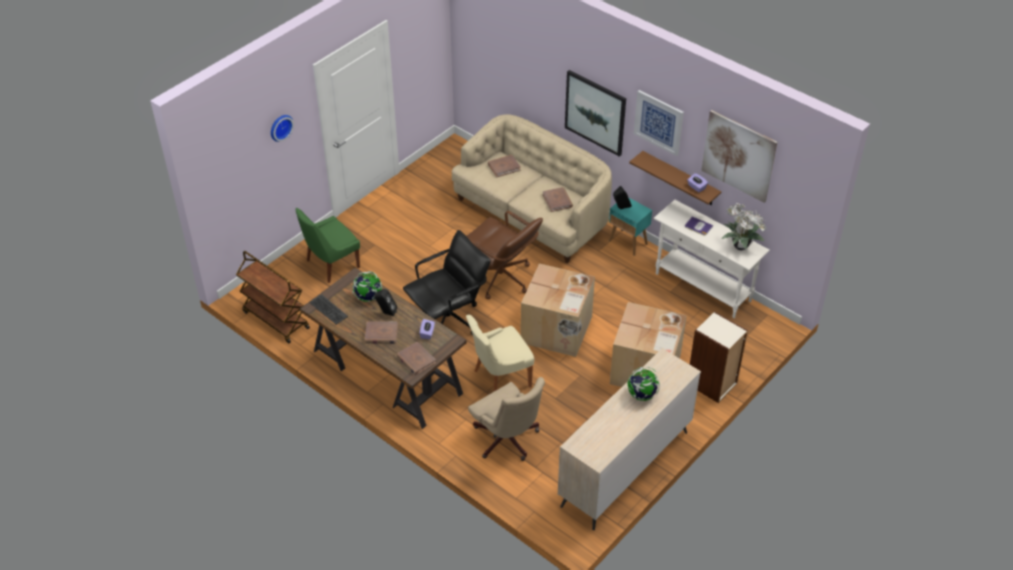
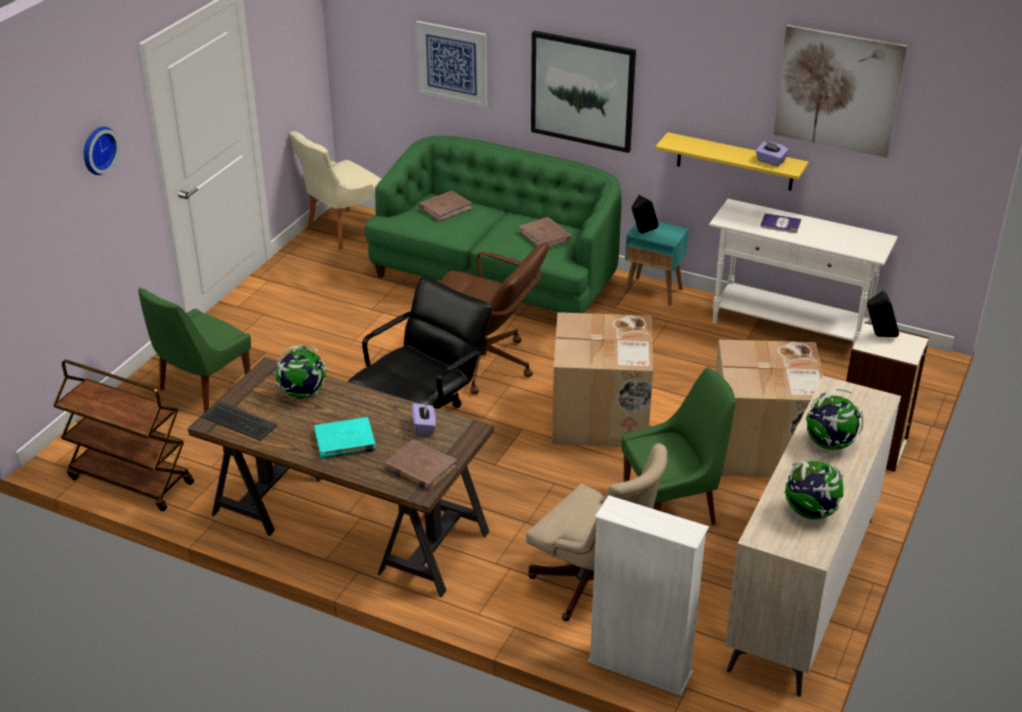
camera: 15 degrees left, 10 degrees down
brown book [365,321,398,344] -> turquoise book [314,417,376,459]
black speaker [374,289,397,316] -> black speaker moved to [867,291,899,337]
beige sofa [452,114,612,263] -> green sofa [365,136,622,313]
beige chair [466,315,534,392] -> beige chair moved to [289,131,382,250]
brown shelf [629,151,721,205] -> yellow shelf [655,132,809,191]
picture [634,90,684,156] -> picture moved to [416,21,487,108]
potted plant [721,203,767,250] -> none
none -> white bookcase [588,495,709,696]
none -> green chair [622,367,735,525]
none -> globe [783,453,844,519]

